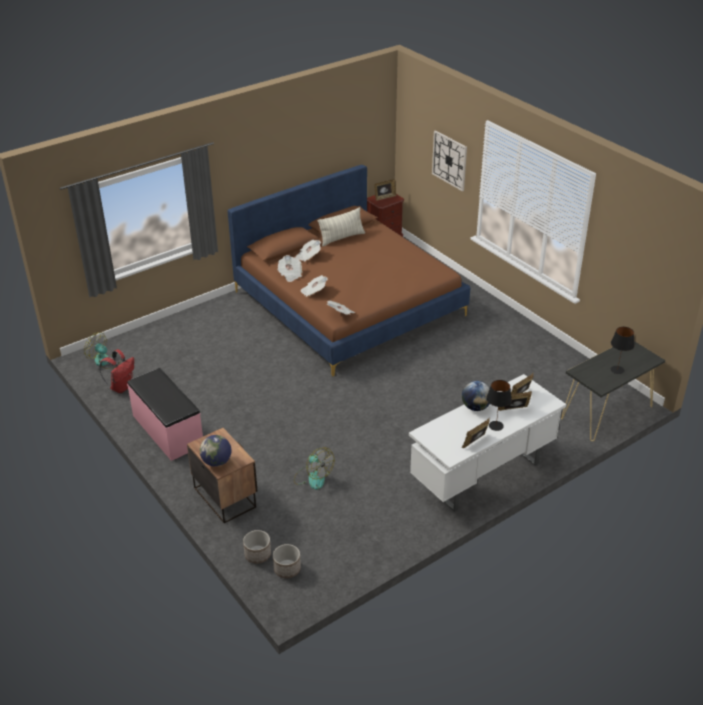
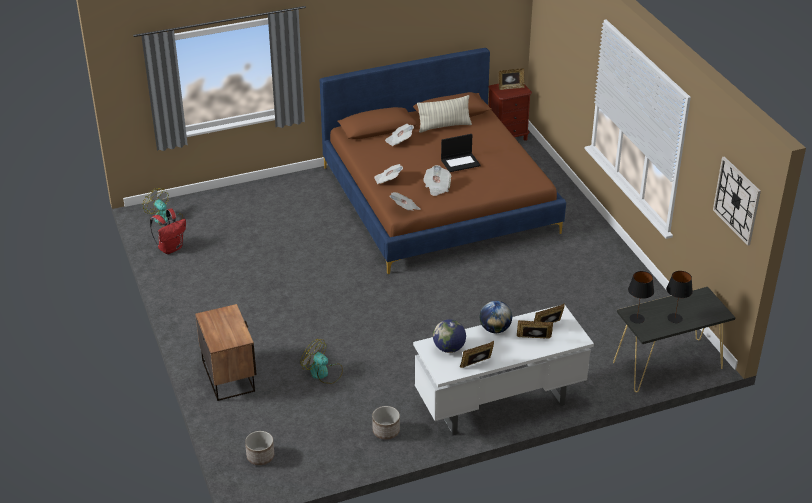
camera: 15 degrees right, 0 degrees up
pink bench [127,368,203,461] -> none
globe [200,435,231,467] -> globe moved to [433,319,466,353]
planter [243,530,271,564] -> planter moved to [372,406,400,440]
newspaper [277,255,302,282] -> newspaper moved to [423,165,451,196]
fan [294,448,335,490] -> fan turned 150 degrees clockwise [301,339,343,384]
wall clock [432,130,467,191] -> wall clock moved to [713,156,761,246]
black table lamp [486,380,512,431] -> black table lamp moved to [628,271,654,324]
none -> laptop [441,134,481,172]

